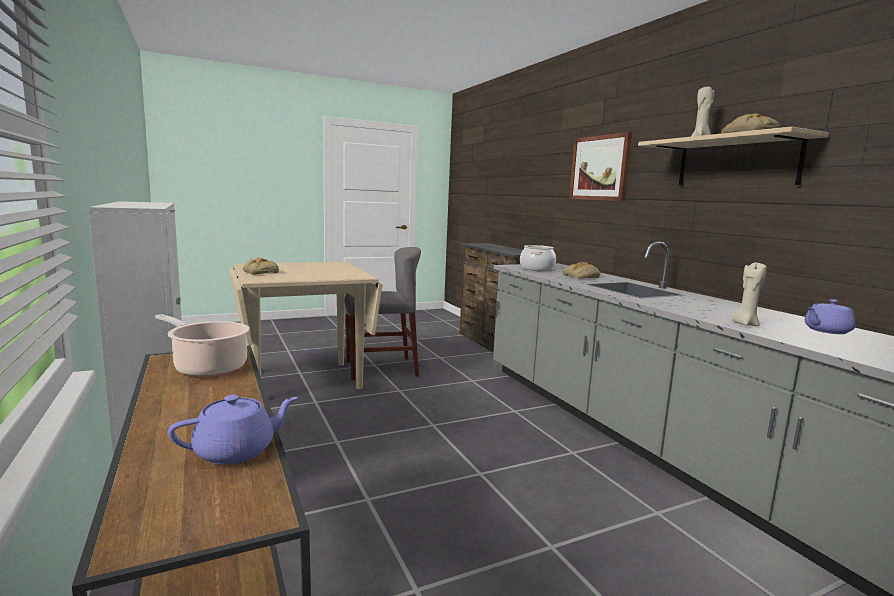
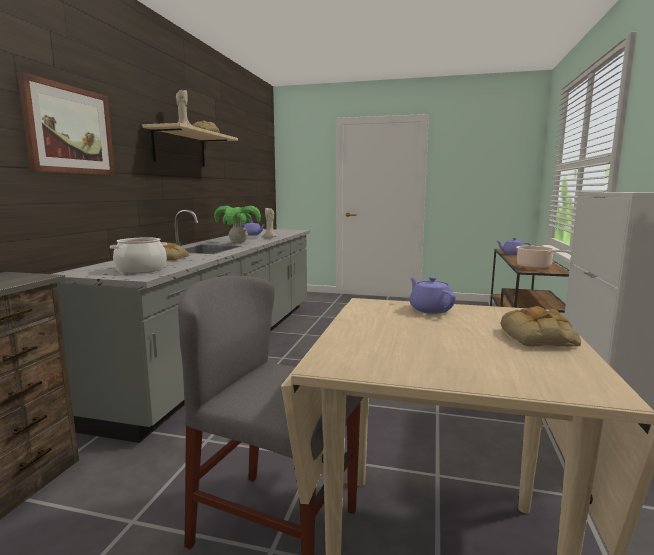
camera: 140 degrees left, 0 degrees up
none -> potted plant [214,206,261,244]
none -> purple teapot [410,277,456,314]

